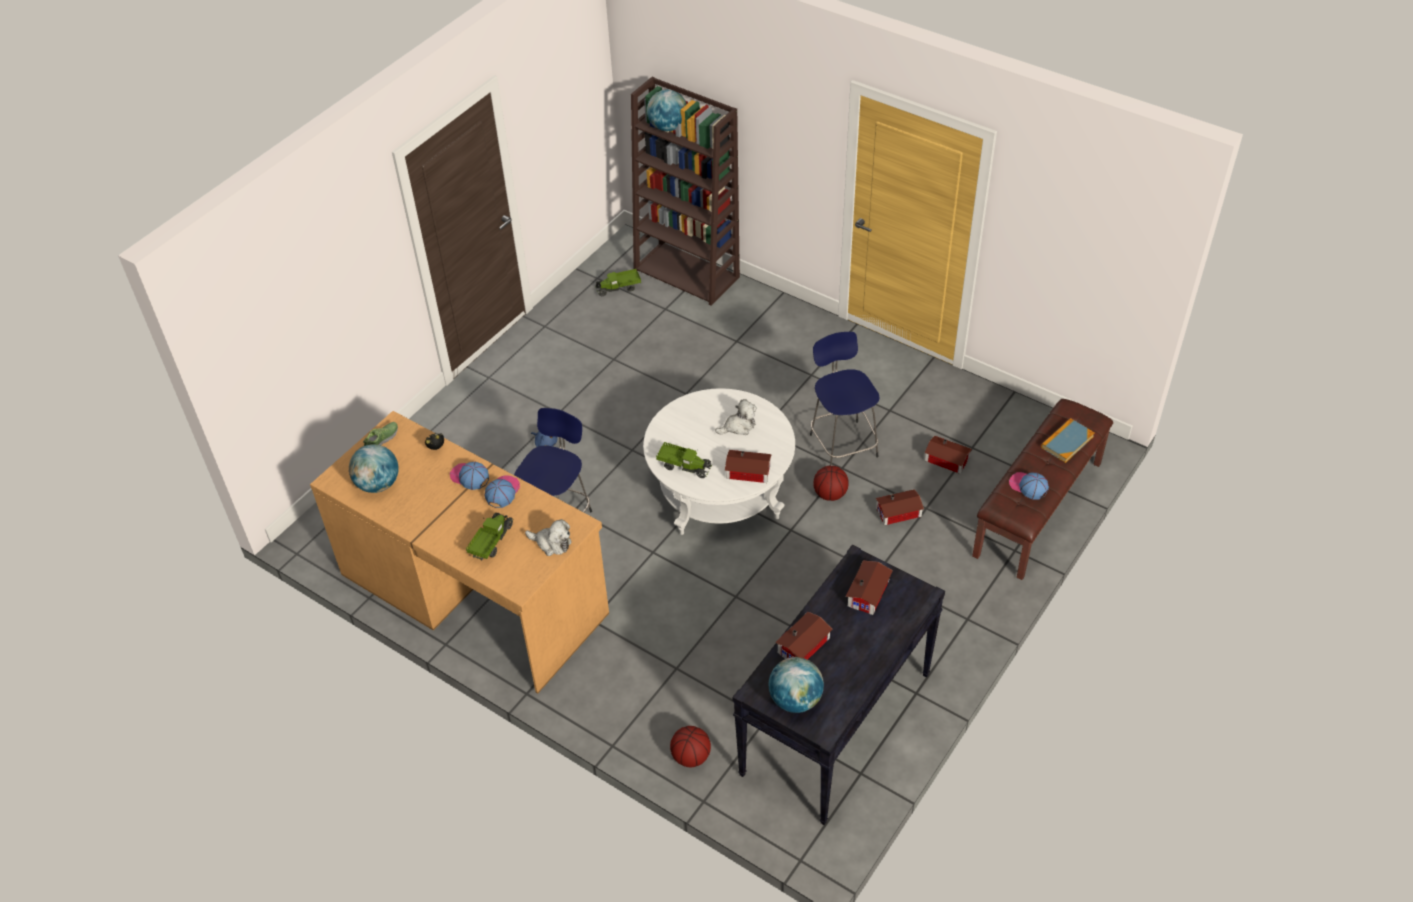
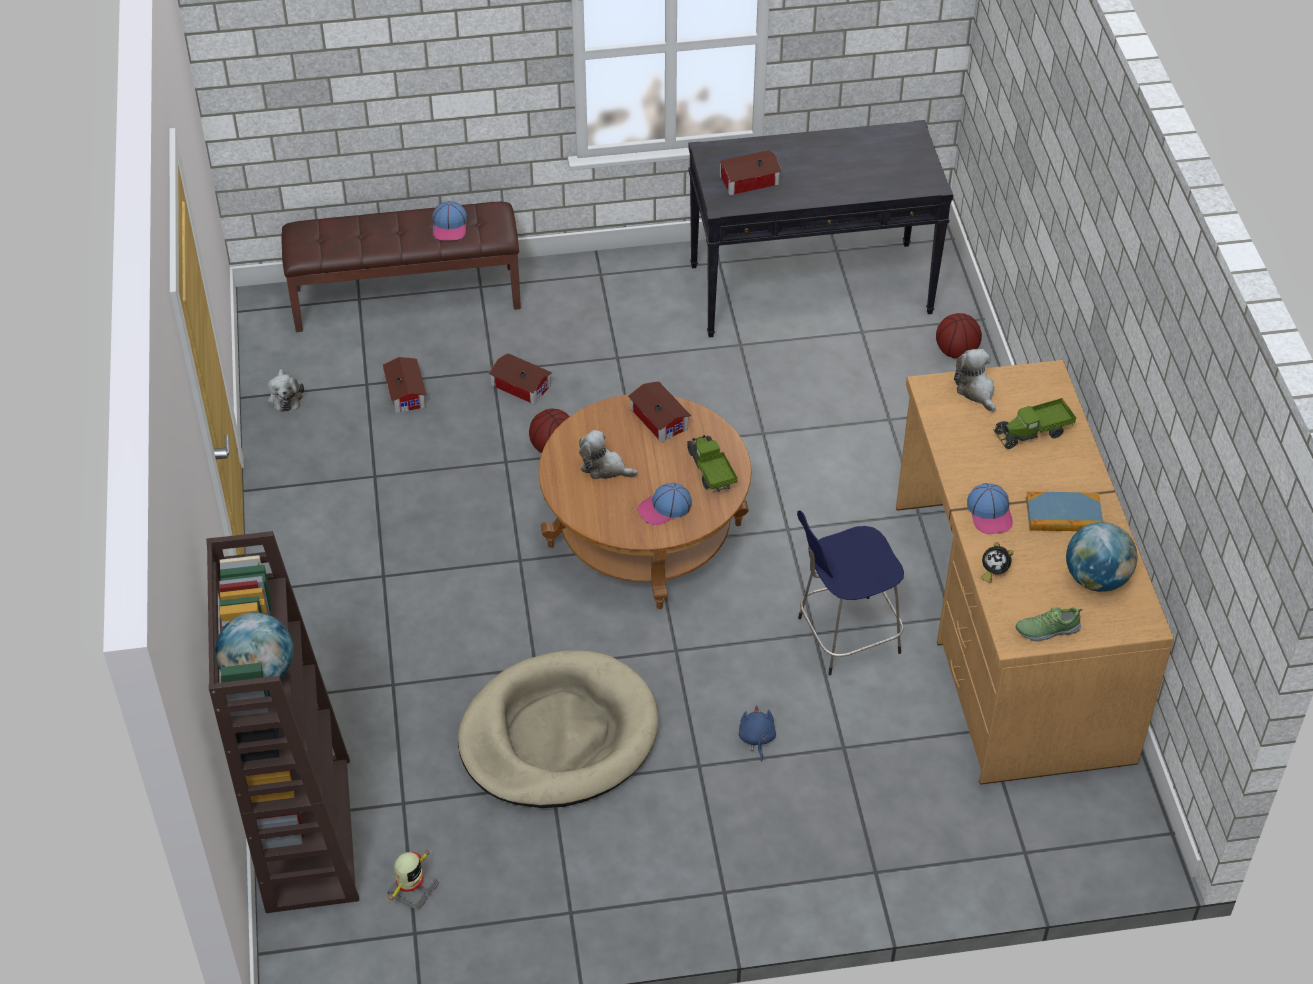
camera: 135 degrees left, 0 degrees up
cap [485,475,520,508] -> cap moved to [637,483,692,525]
toy truck [595,269,641,296] -> toy robot [386,850,439,910]
white coffee table [643,388,795,535] -> brown coffee table [539,394,751,609]
globe [768,657,824,713] -> none
toy house [775,612,833,660] -> none
blue stool [810,332,880,466] -> none
book [1041,418,1094,463] -> book moved to [1026,492,1103,531]
none -> plush toy [267,369,304,412]
none -> beige dog bed [458,650,658,808]

